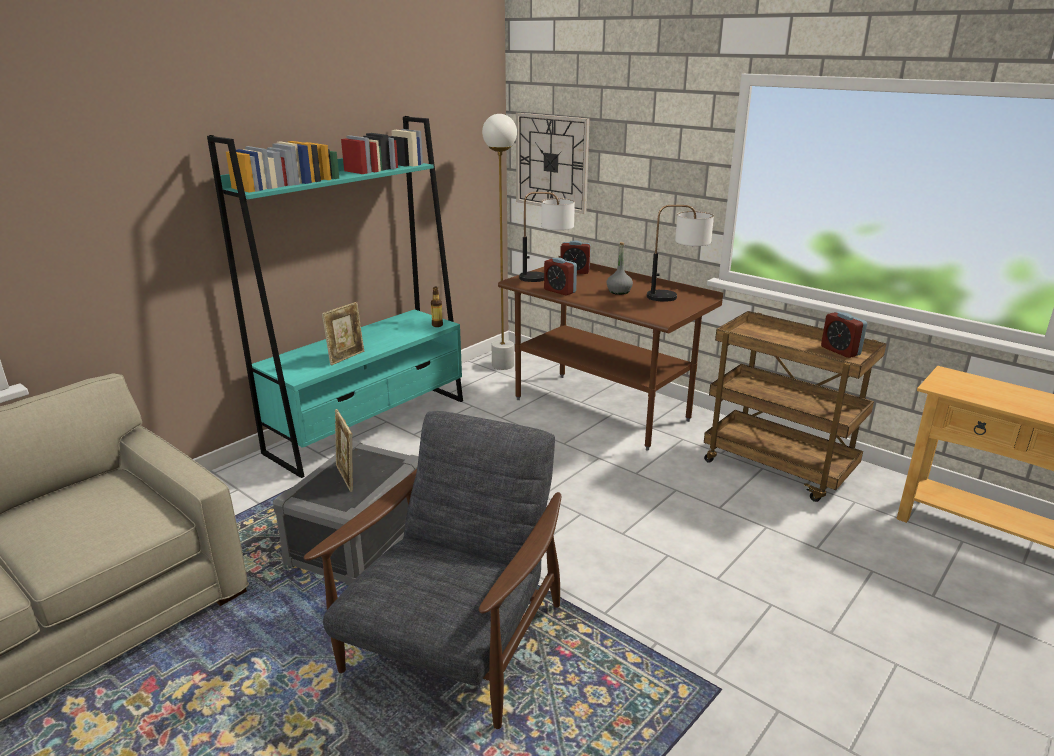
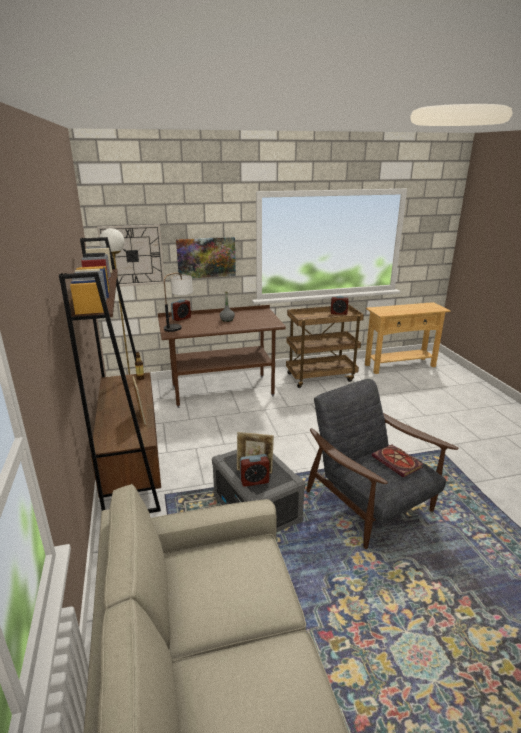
camera: 55 degrees left, 0 degrees up
turquoise bookcase [207,116,463,478] -> brown bookcase [59,237,161,513]
alarm clock [544,258,577,295] -> alarm clock moved to [240,454,269,487]
table lamp [647,205,714,301] -> none
none -> picture [176,237,236,278]
none -> book [372,444,423,477]

